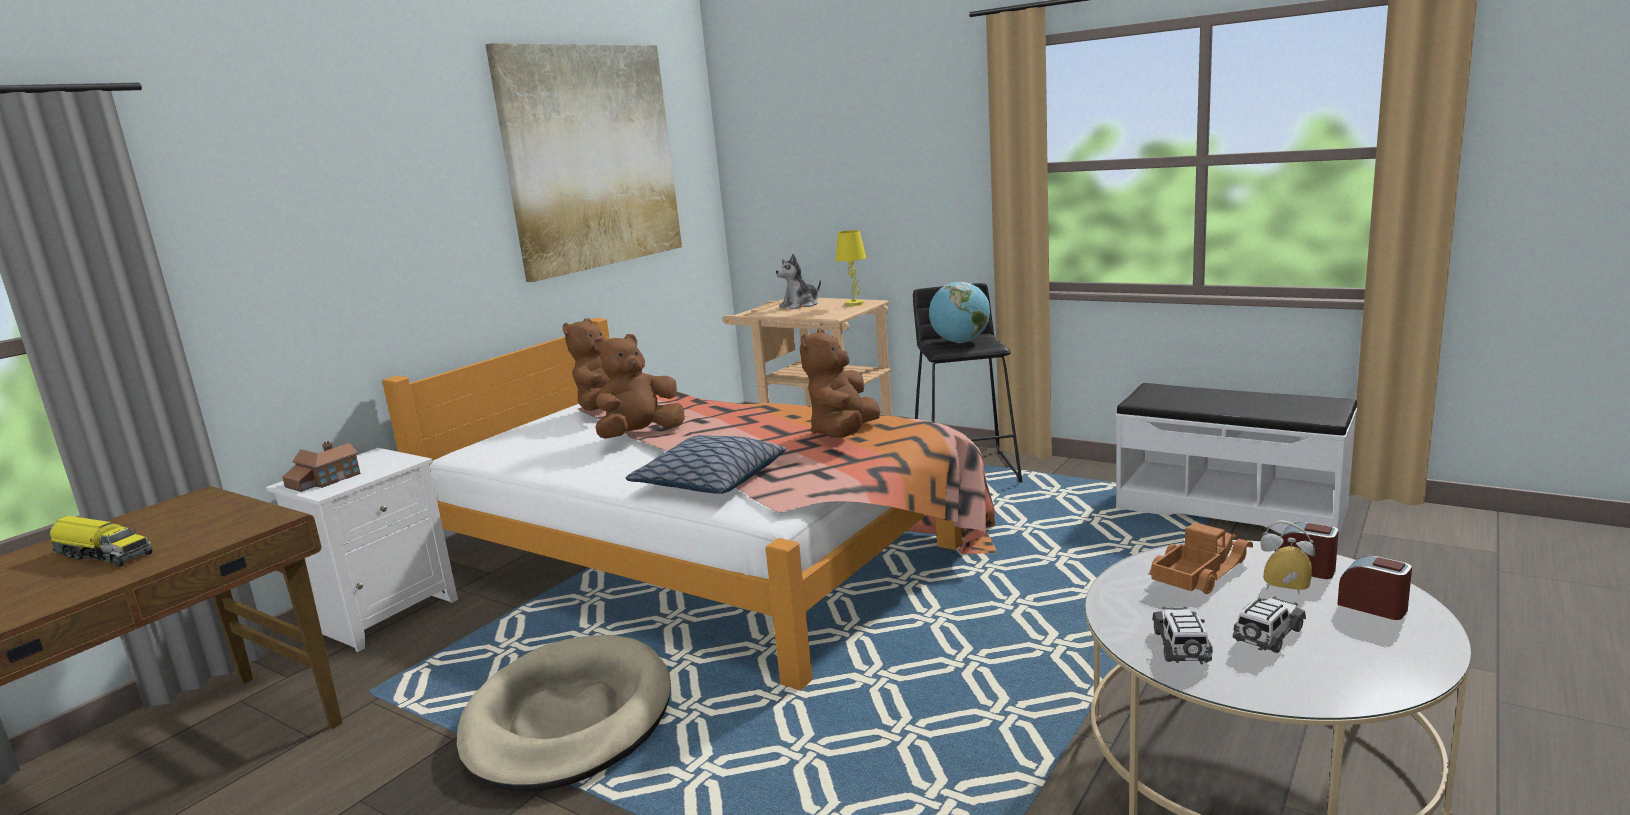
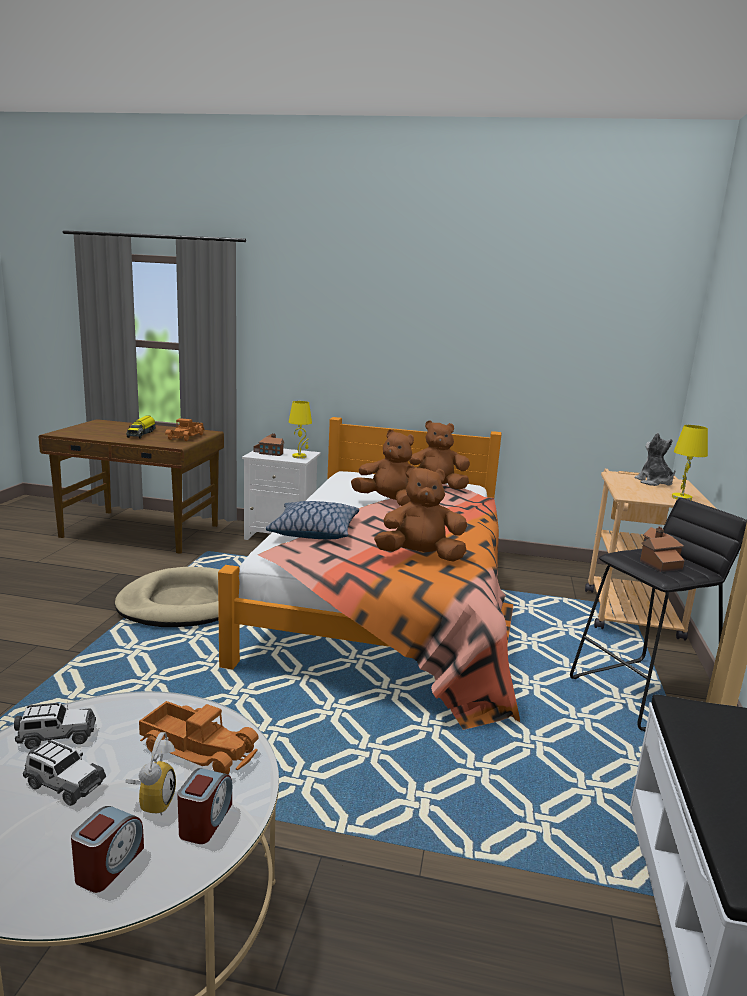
camera: 65 degrees right, 0 degrees up
picture [485,43,682,282] -> none
plush toy [776,253,821,310] -> plush toy turned 45 degrees clockwise [635,432,675,486]
globe [929,282,990,343] -> toy house [640,527,685,572]
none -> toy truck [165,418,204,441]
none -> yellow table lamp [289,401,312,459]

